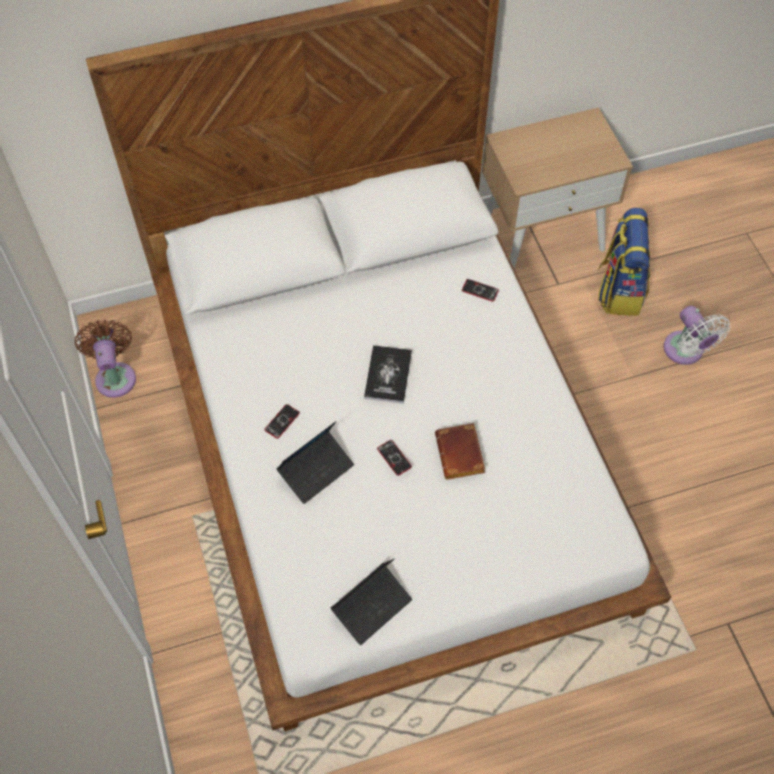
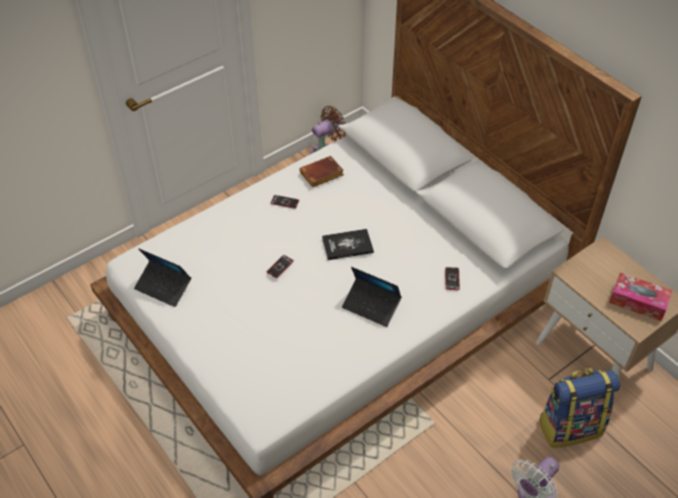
camera: 70 degrees right, 10 degrees down
laptop [276,421,354,504] -> laptop moved to [342,267,402,327]
brown book [435,423,485,480] -> brown book moved to [299,156,344,188]
none -> tissue box [609,272,672,321]

